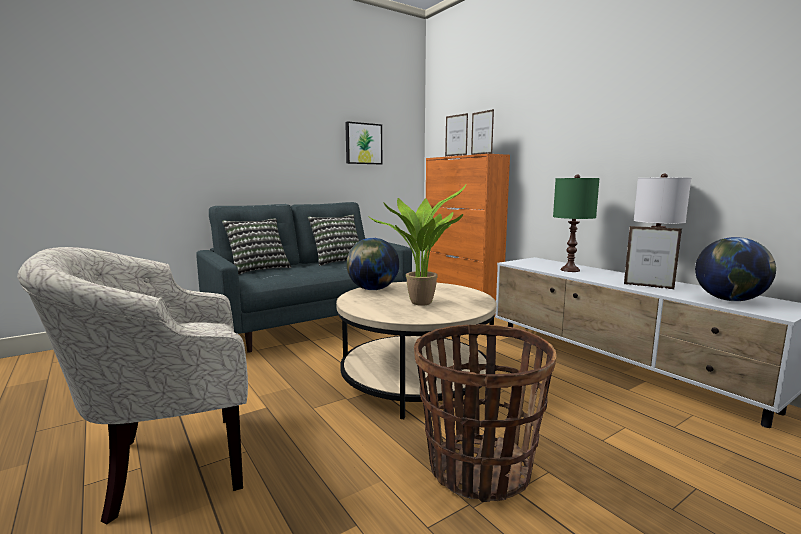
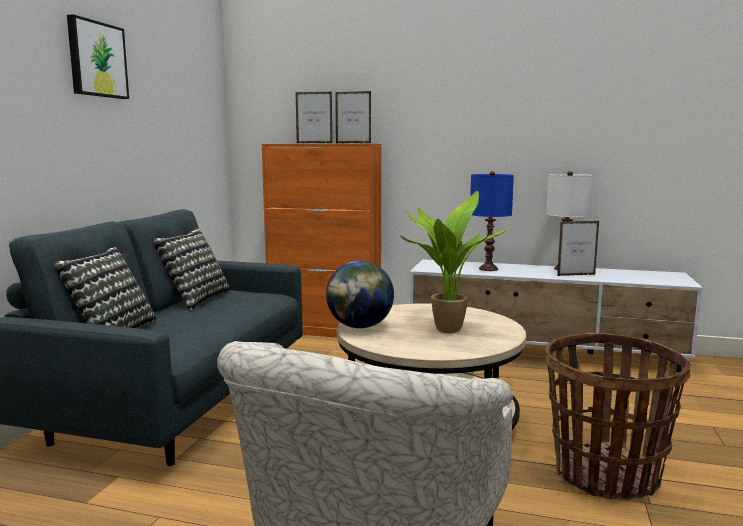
camera: 40 degrees left, 0 degrees up
picture [345,121,382,164] -> picture moved to [67,14,129,99]
green table lamp [553,174,600,272] -> blue table lamp [470,171,514,271]
globe [695,237,776,301] -> none

